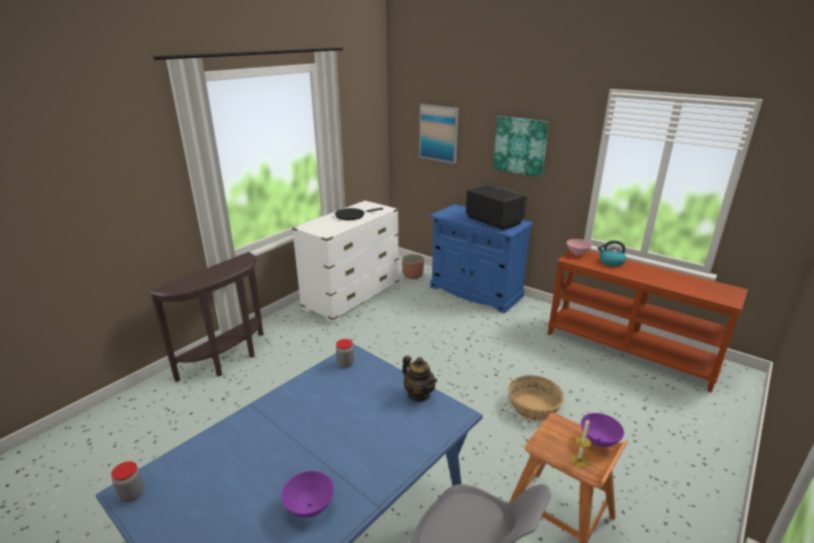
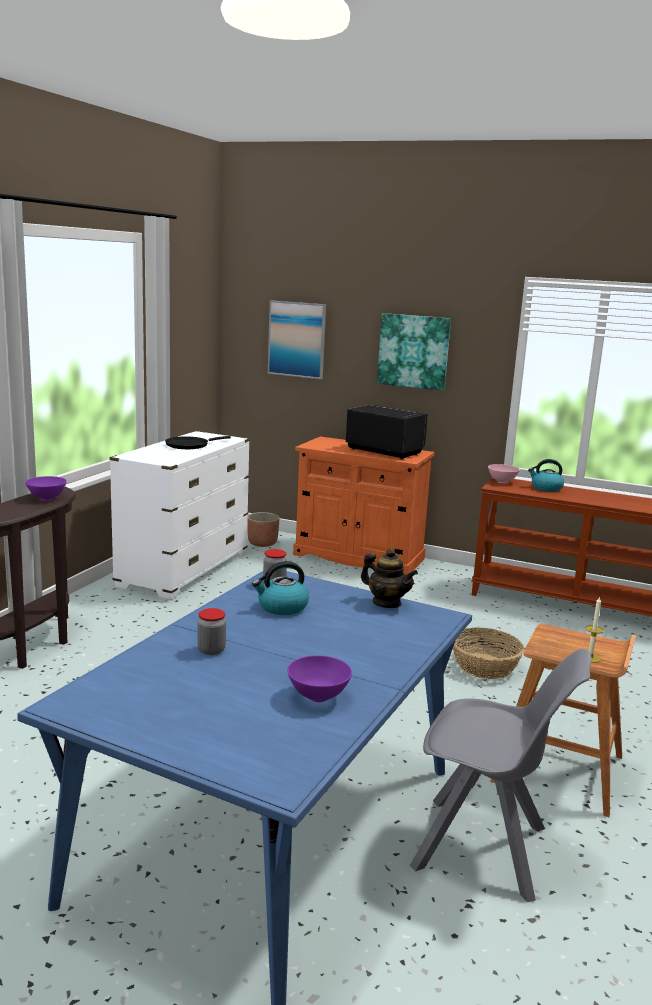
camera: 15 degrees left, 10 degrees down
jar [111,461,144,502] -> jar moved to [197,608,226,655]
blue cabinet [430,204,533,313] -> orange cabinet [293,436,435,575]
purple bowl [581,413,624,447] -> purple bowl moved to [25,476,67,501]
none -> kettle [252,561,309,615]

